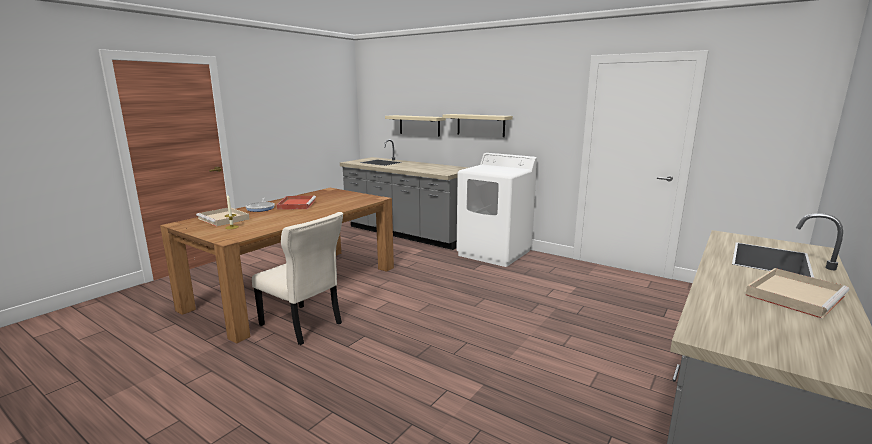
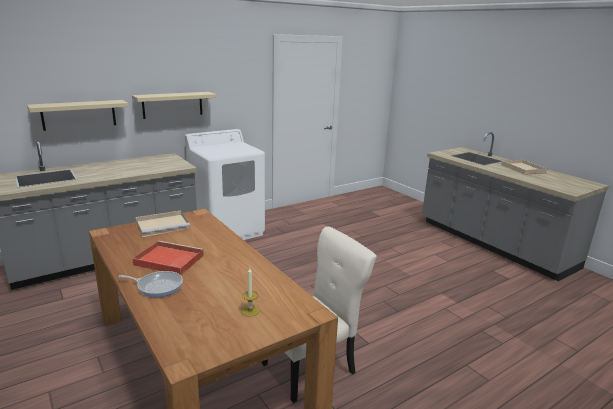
camera: 70 degrees left, 5 degrees up
beige tray [196,208,250,227] -> beige tray moved to [135,211,190,237]

